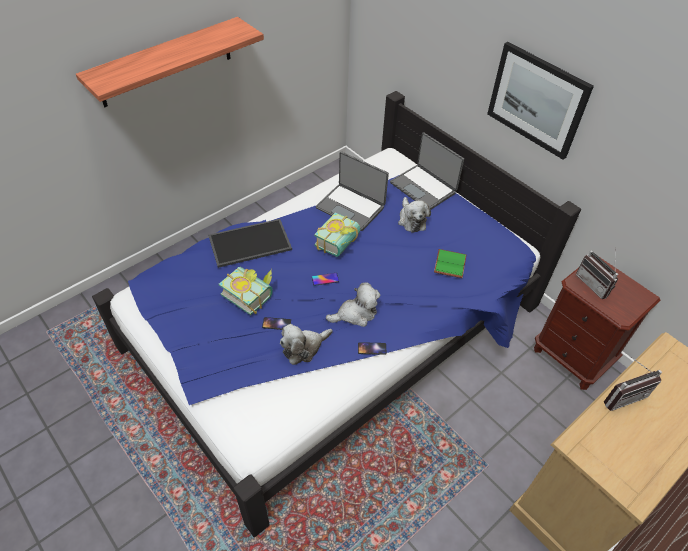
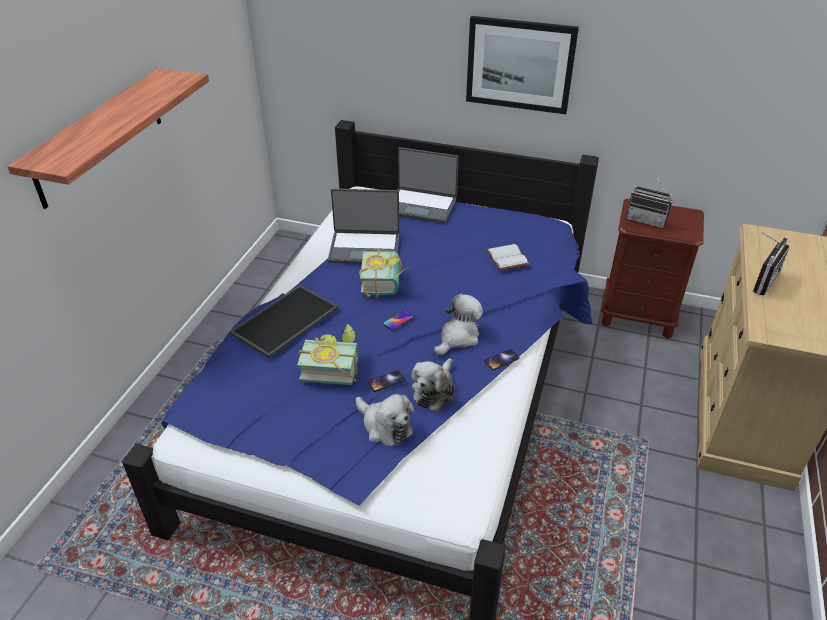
camera: 30 degrees left, 10 degrees down
plush toy [398,197,431,233] -> plush toy moved to [356,394,414,446]
green book [434,249,466,278] -> white book [486,244,529,270]

